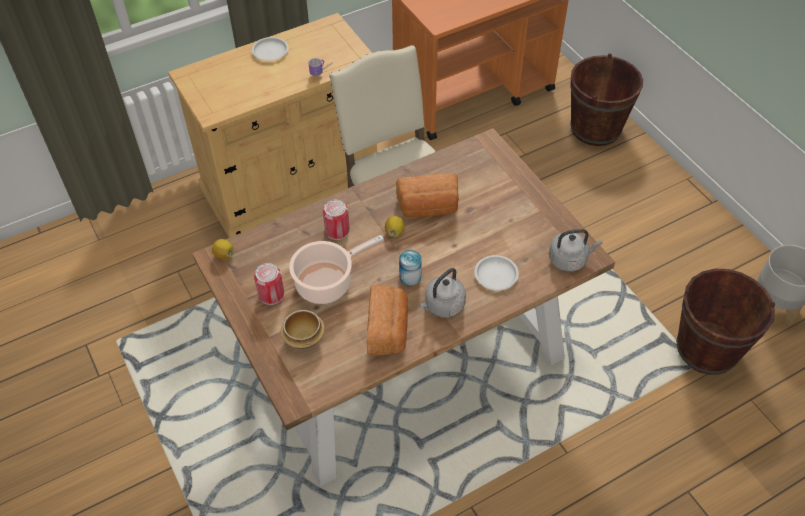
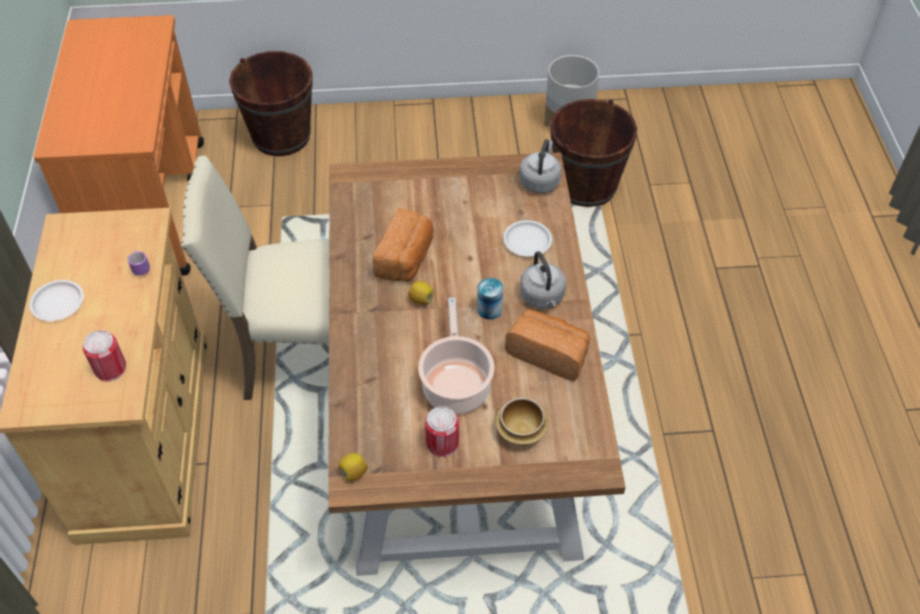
camera: 65 degrees left, 0 degrees up
can [323,200,350,240] -> can moved to [83,330,126,381]

